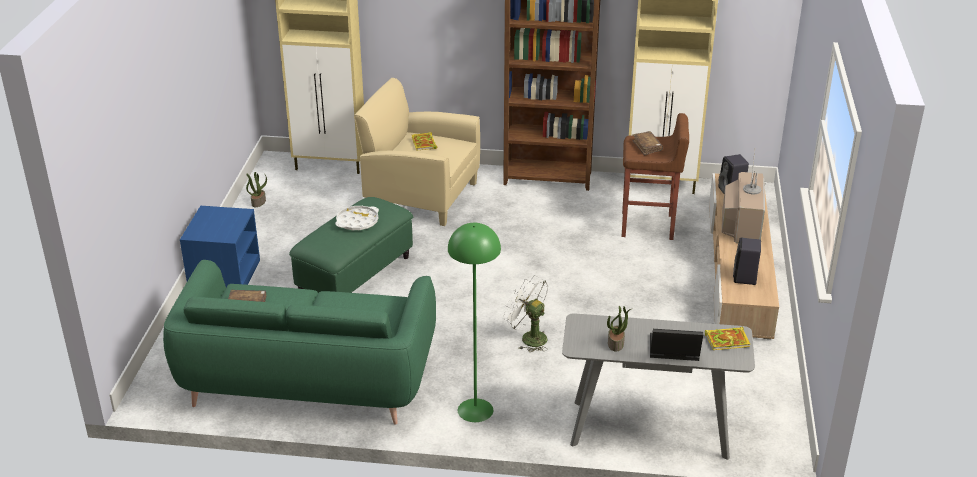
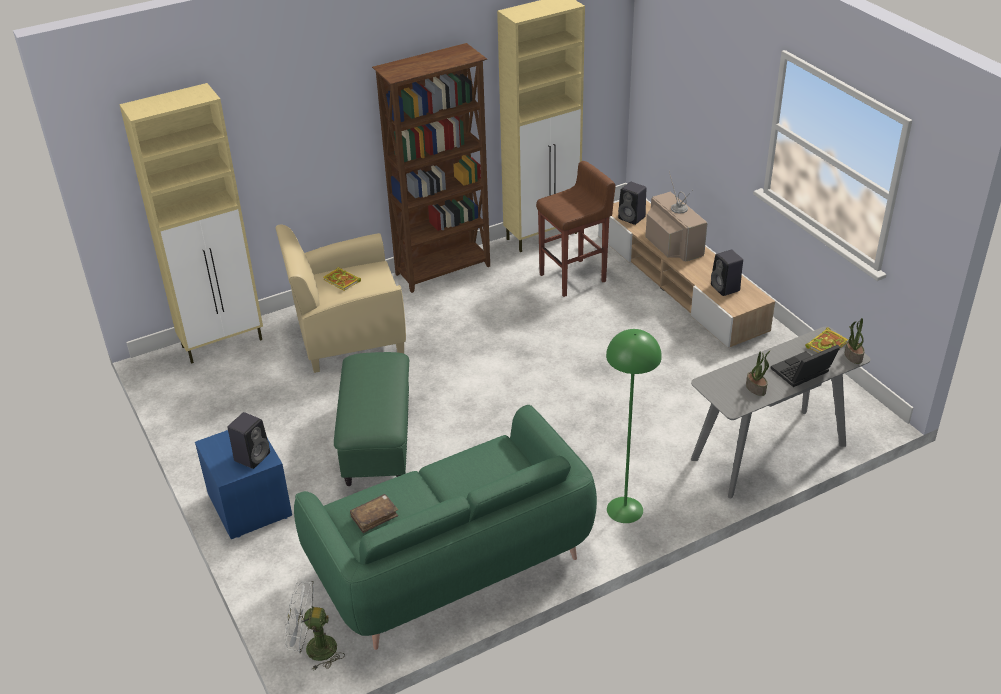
camera: 35 degrees left, 5 degrees up
potted plant [246,172,267,207] -> potted plant moved to [845,318,865,364]
white tray [335,206,379,230] -> none
white fan [503,275,548,352] -> white fan moved to [285,581,345,671]
brown book [632,131,663,155] -> none
none -> black speaker [228,412,270,469]

